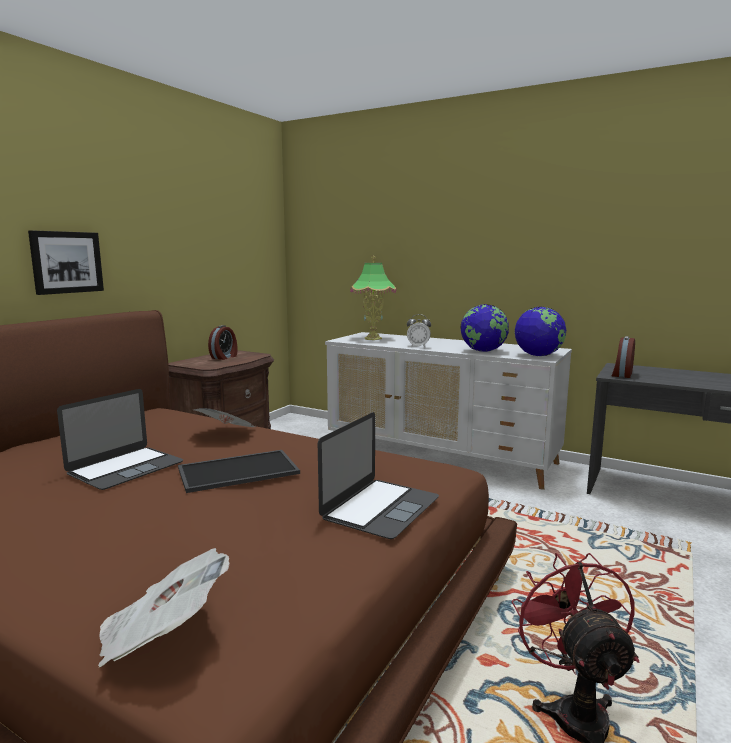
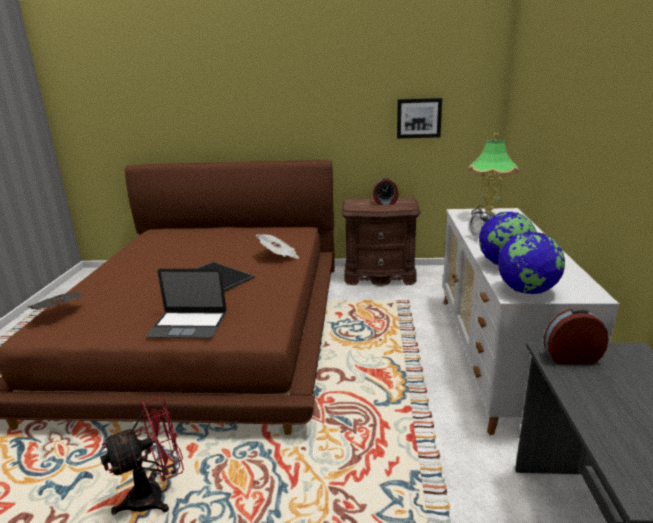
camera: 65 degrees right, 10 degrees up
picture [28,230,104,295] -> picture moved to [397,98,442,139]
laptop [57,389,183,490] -> none

